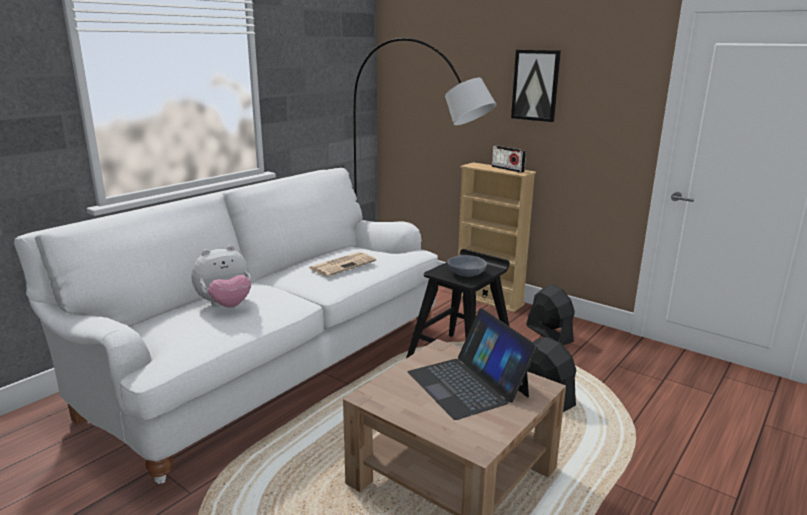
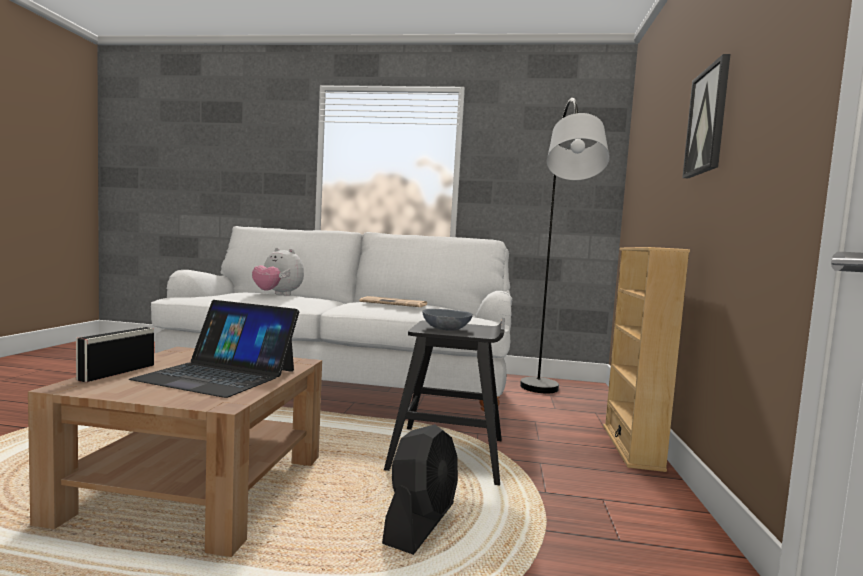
camera: 60 degrees right, 15 degrees down
laptop [408,308,538,420] -> laptop turned 105 degrees counterclockwise [129,300,299,398]
radio [492,146,526,173] -> radio moved to [76,327,154,382]
black fan [526,285,575,345] -> none

